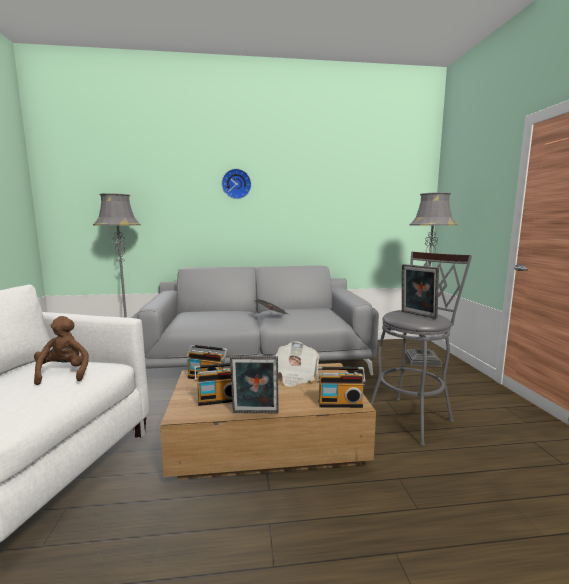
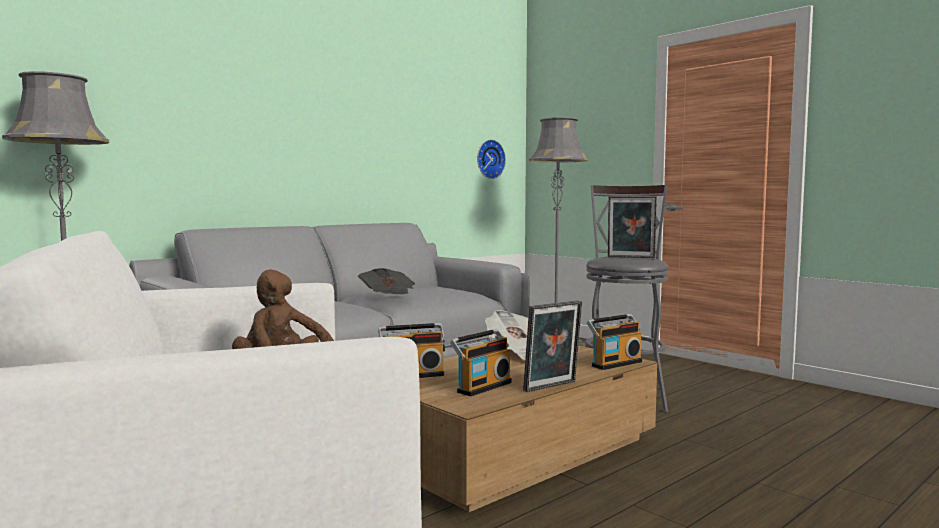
camera: 35 degrees left, 5 degrees down
wall clock [222,169,251,199] -> wall clock moved to [477,140,506,179]

